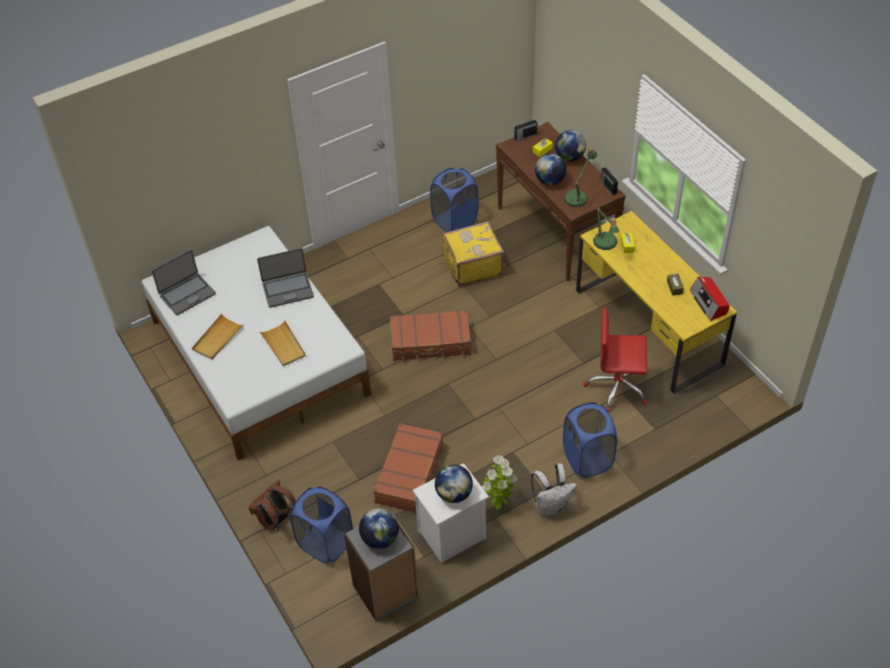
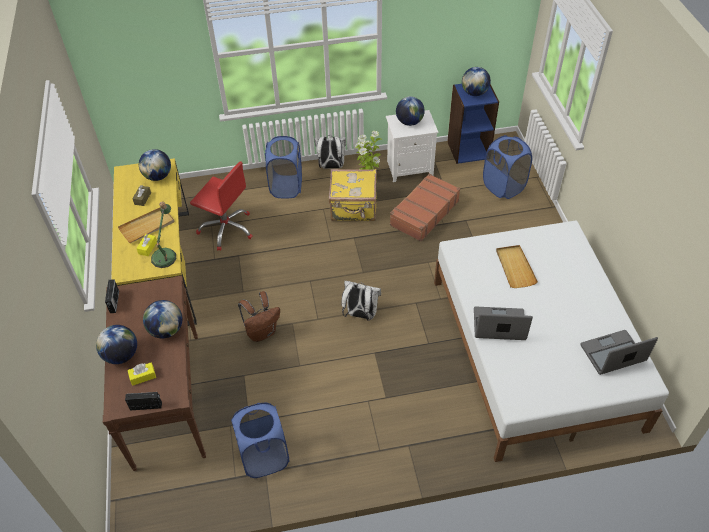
camera: 160 degrees left, 0 degrees up
beige tray [192,314,244,359] -> beige tray moved to [118,207,174,243]
brown backpack [248,480,296,533] -> brown backpack moved to [238,291,280,342]
grey bookcase [344,510,419,622] -> blue bookcase [447,84,499,164]
brown suitcase [390,310,471,361] -> white backpack [342,281,381,321]
yellow suitcase [442,221,504,286] -> yellow suitcase moved to [329,169,377,221]
table lamp [564,147,597,207] -> none
radio [690,277,730,321] -> none
none -> globe [139,149,171,181]

